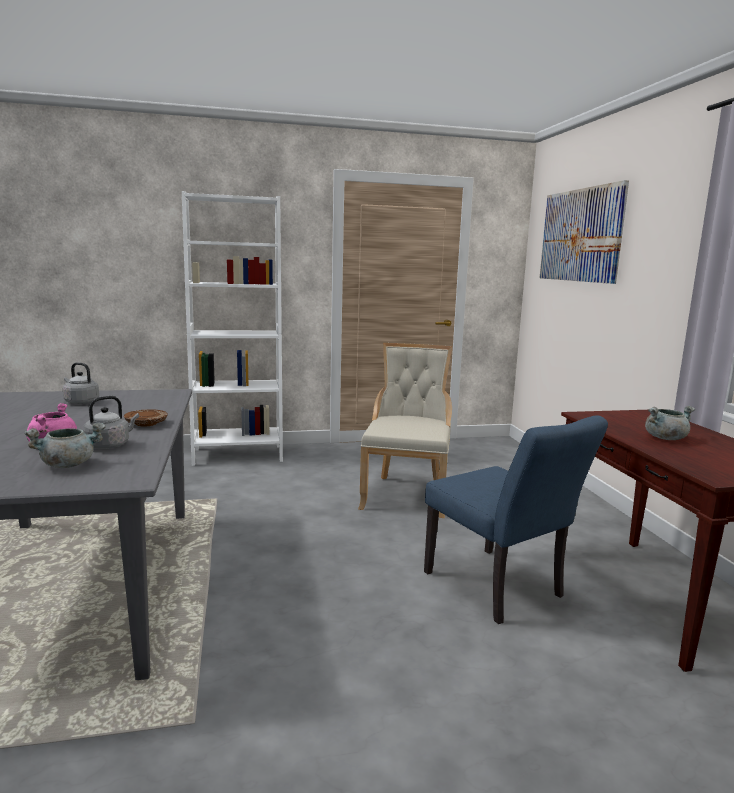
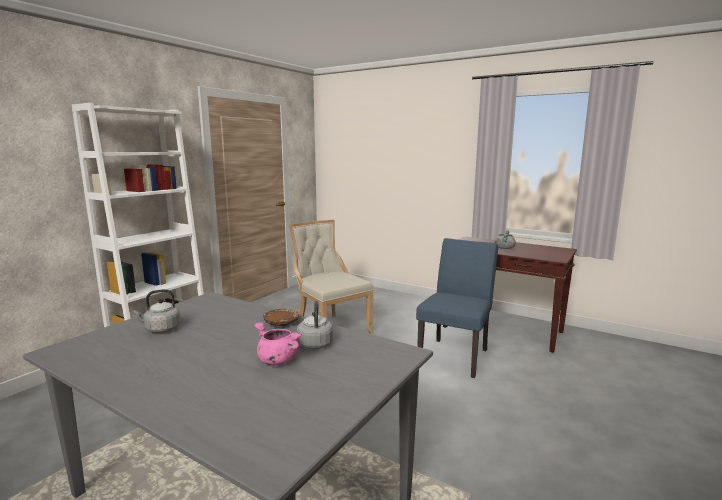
camera: 45 degrees left, 0 degrees up
grey cooking pot [24,423,106,468] -> none
blue chair [424,415,608,624] -> blue chair turned 75 degrees counterclockwise [416,238,498,378]
picture [540,180,629,284] -> none

